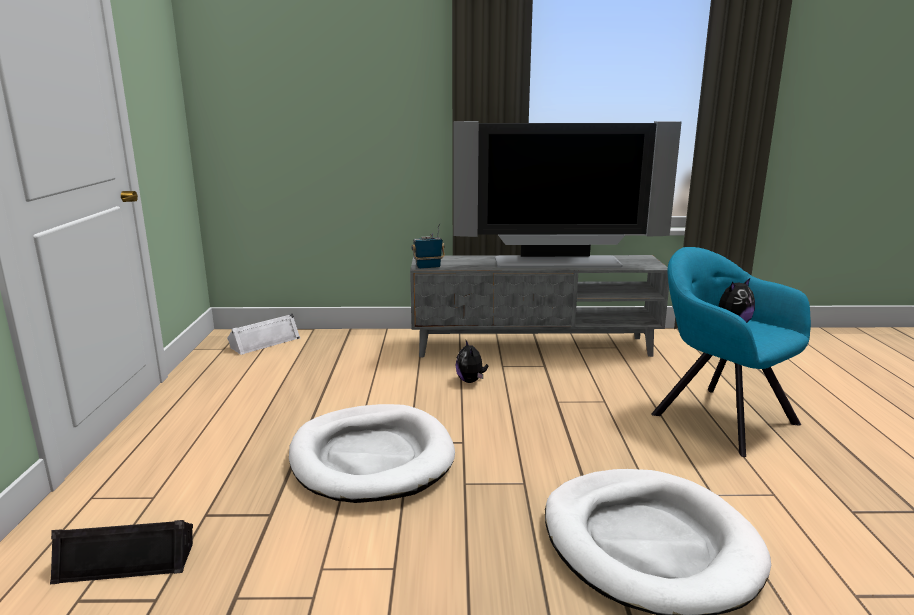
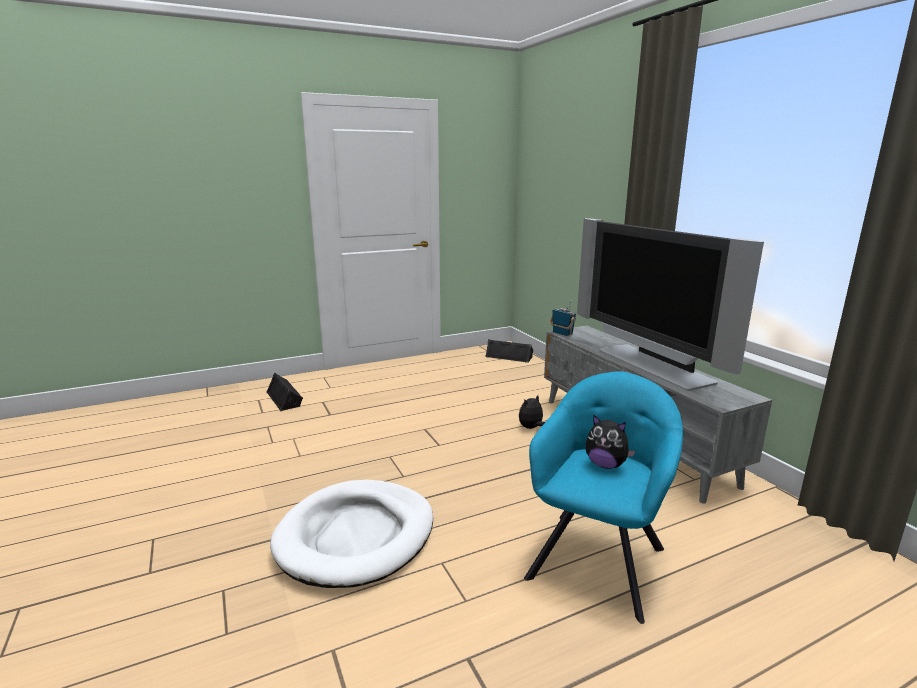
camera: 65 degrees right, 0 degrees up
white speaker [227,314,300,355] -> black speaker [485,339,533,363]
white dog bed [289,404,455,503] -> none

